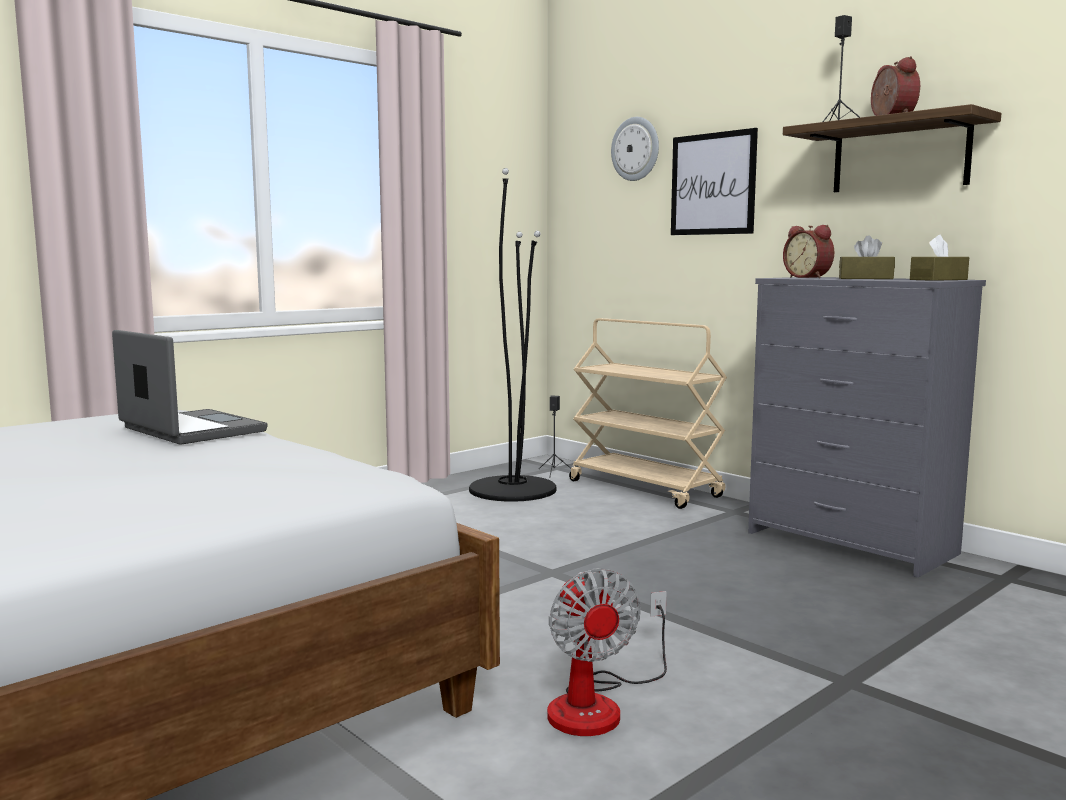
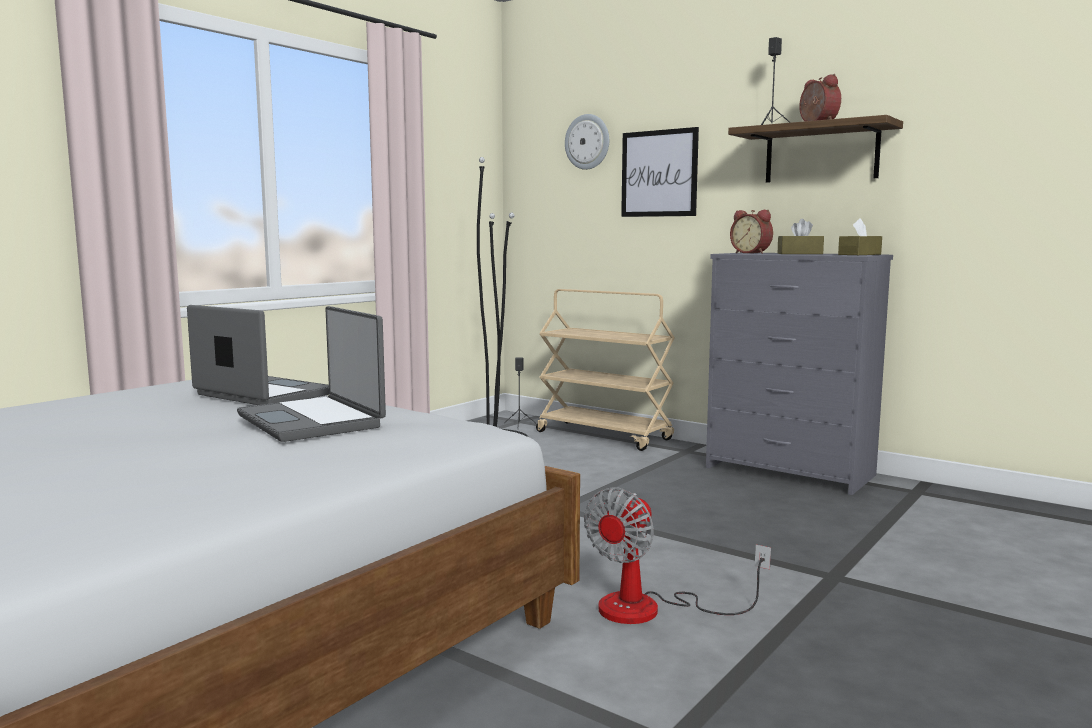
camera: 10 degrees left, 0 degrees up
fan [547,568,667,736] -> fan turned 60 degrees clockwise [584,487,771,624]
none -> laptop [237,306,386,442]

